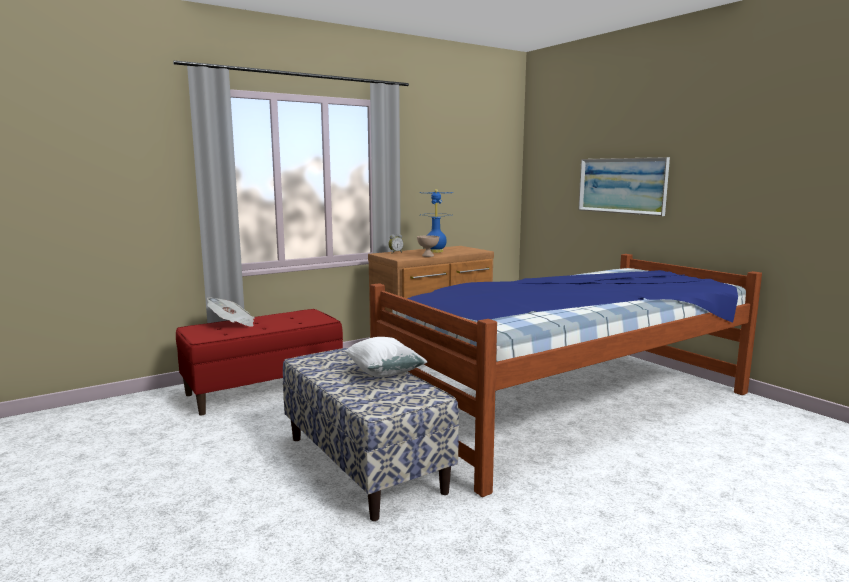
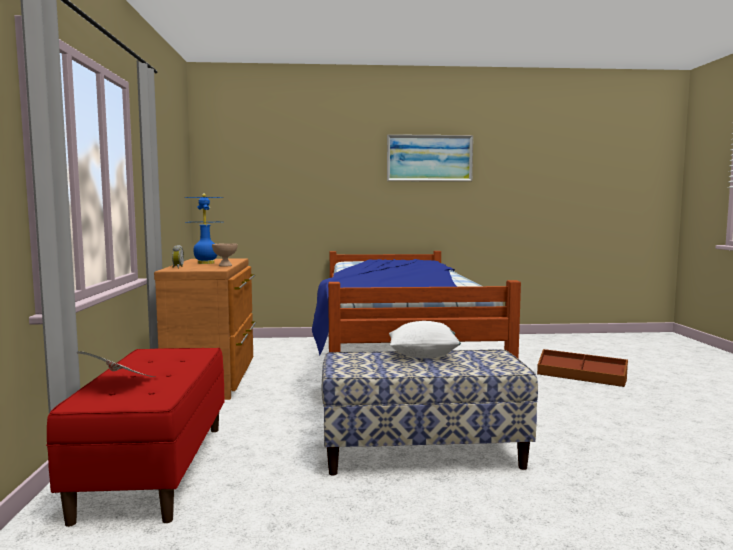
camera: 60 degrees left, 5 degrees down
picture [578,157,670,216] -> picture moved to [387,134,473,182]
none -> brown storage box [537,349,628,387]

